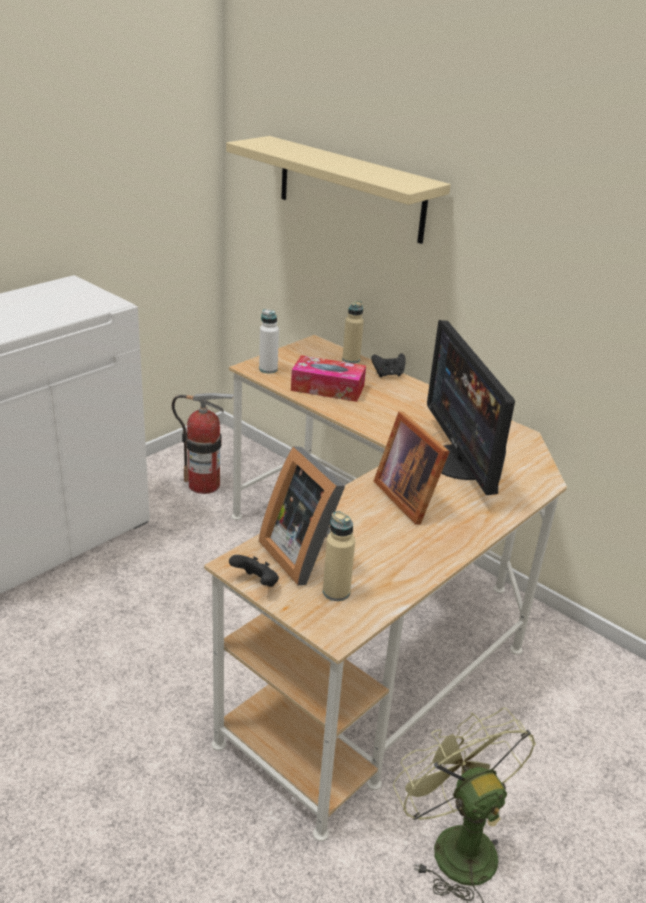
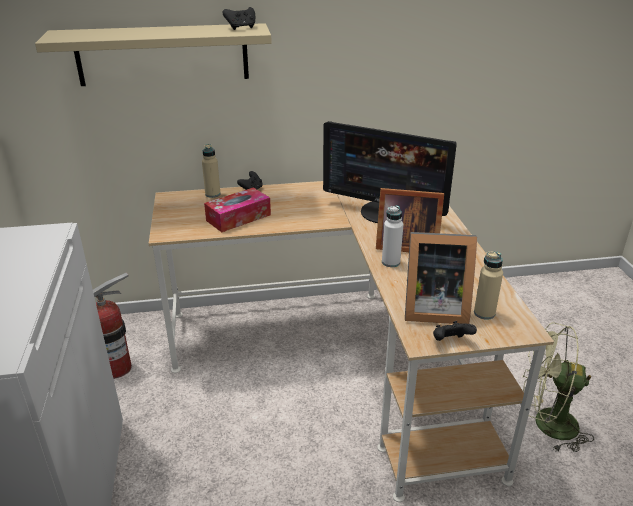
camera: 50 degrees left, 0 degrees up
white bottle [259,309,279,373] -> white bottle moved to [382,205,403,267]
none -> black game controller [222,7,255,30]

